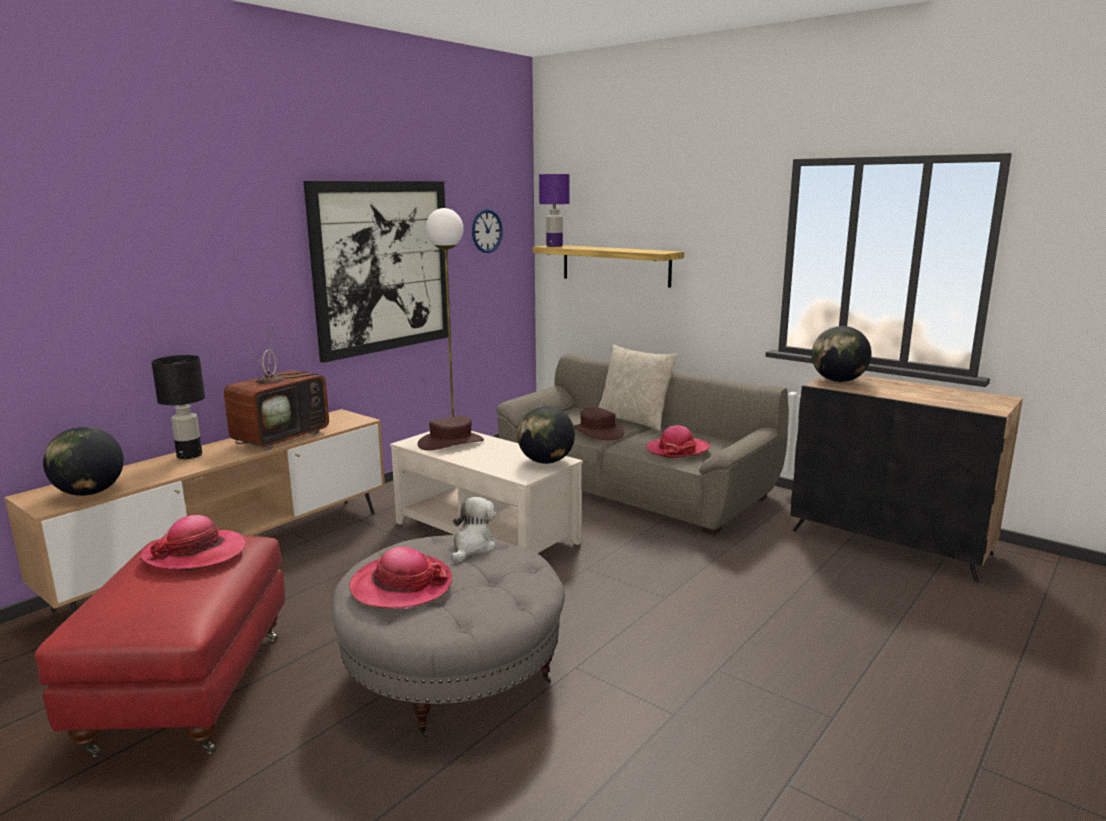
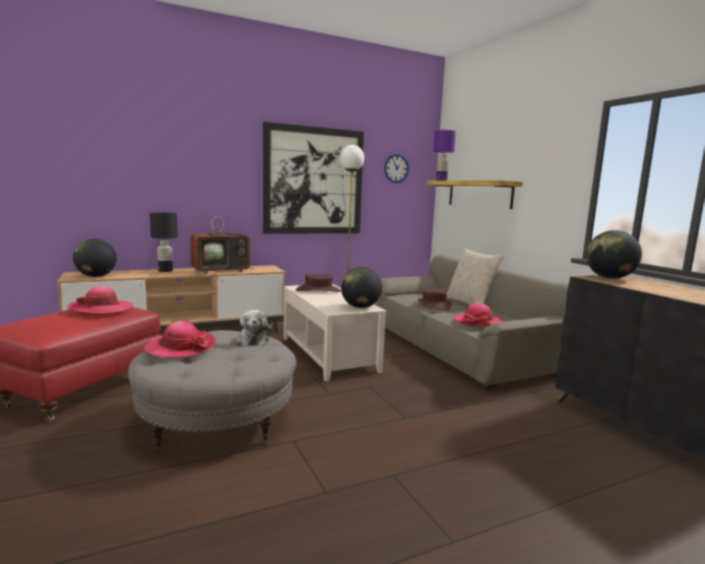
camera: 25 degrees right, 5 degrees down
plush toy [451,497,496,563] -> plush toy turned 120 degrees clockwise [237,310,272,346]

